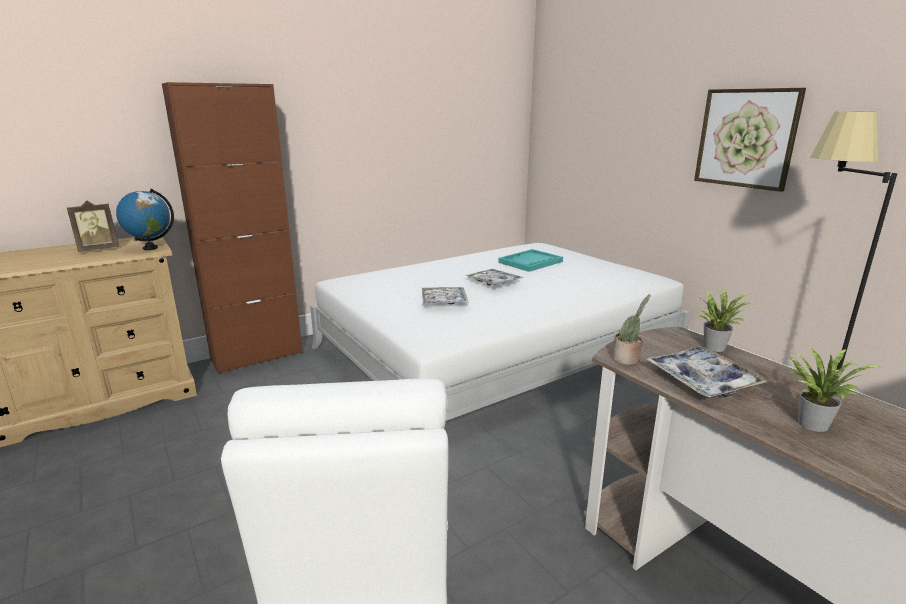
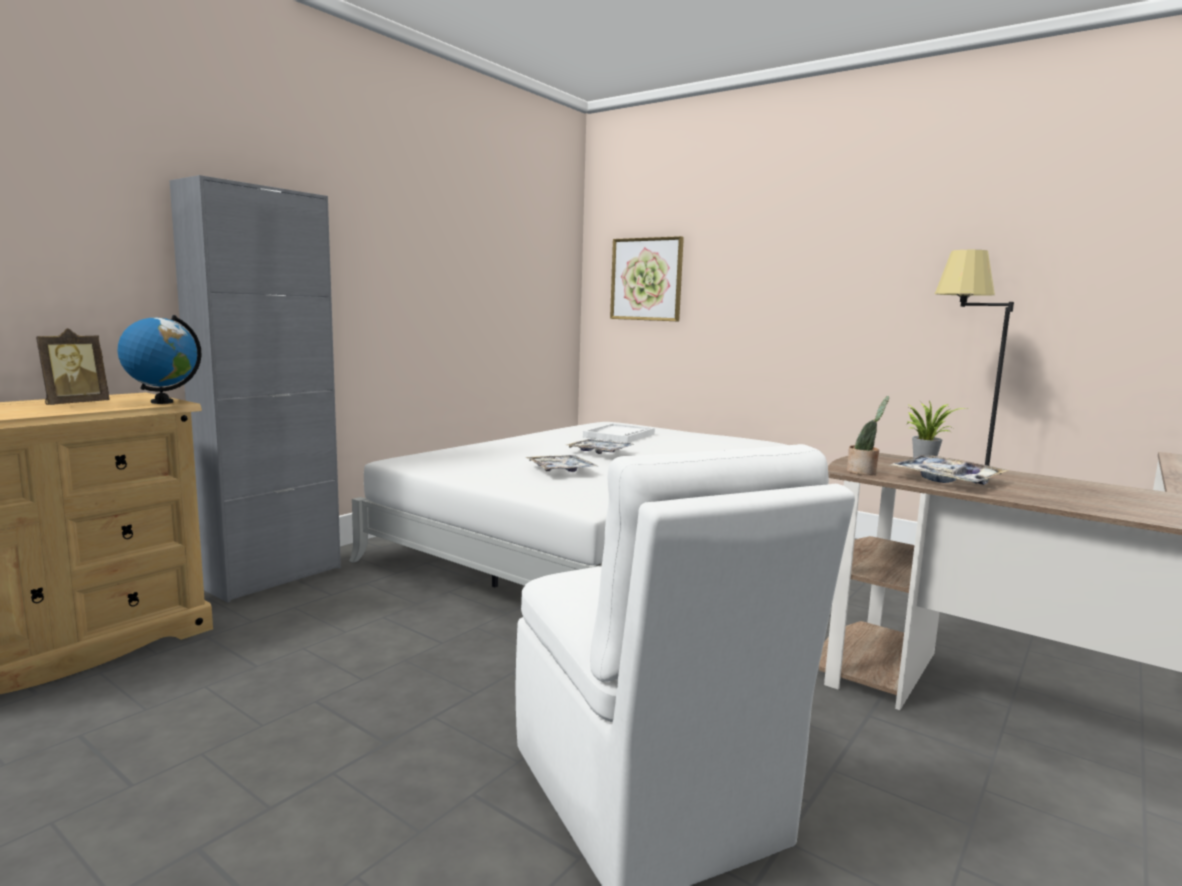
camera: 20 degrees left, 10 degrees down
brown cabinet [162,82,303,374] -> grey cabinet [169,175,341,603]
turquoise tray [498,249,563,272] -> white tray [583,423,655,443]
picture [694,88,806,192] -> picture moved to [610,236,684,321]
potted plant [790,345,883,432] -> none

